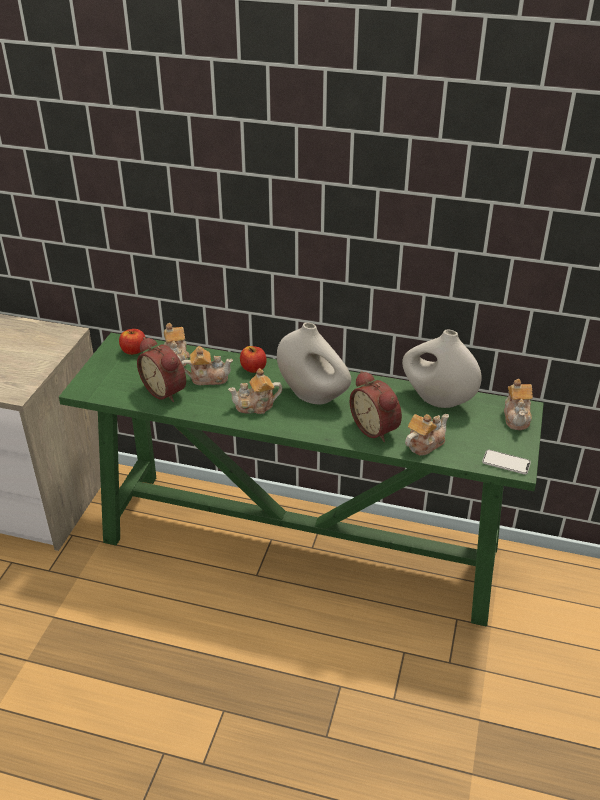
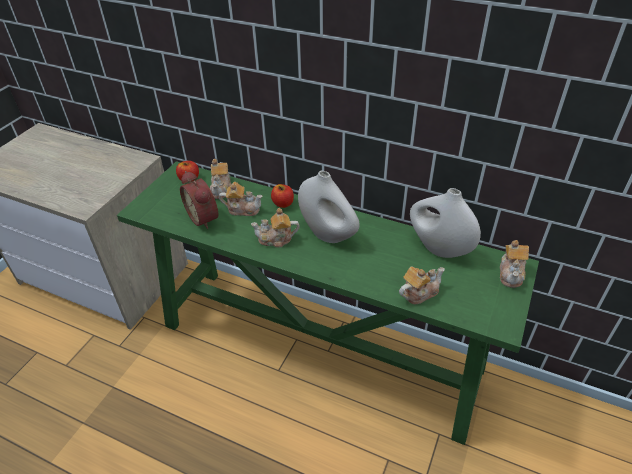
camera: 10 degrees right, 5 degrees up
alarm clock [350,371,402,442] -> none
phone [482,450,531,474] -> none

